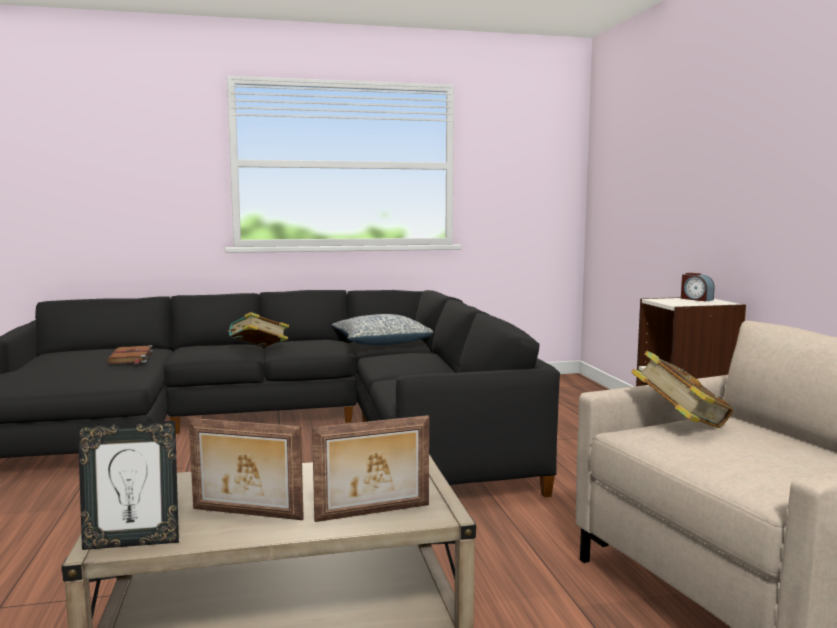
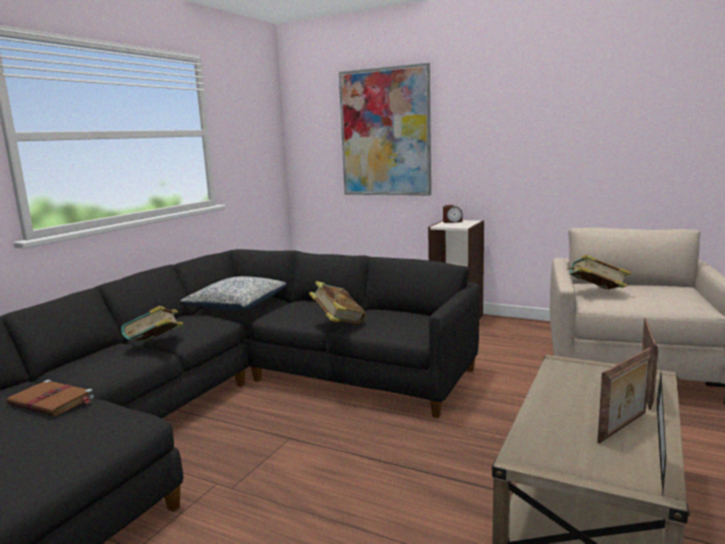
camera: 50 degrees left, 5 degrees up
none -> book [309,281,366,324]
none -> picture [339,63,431,196]

